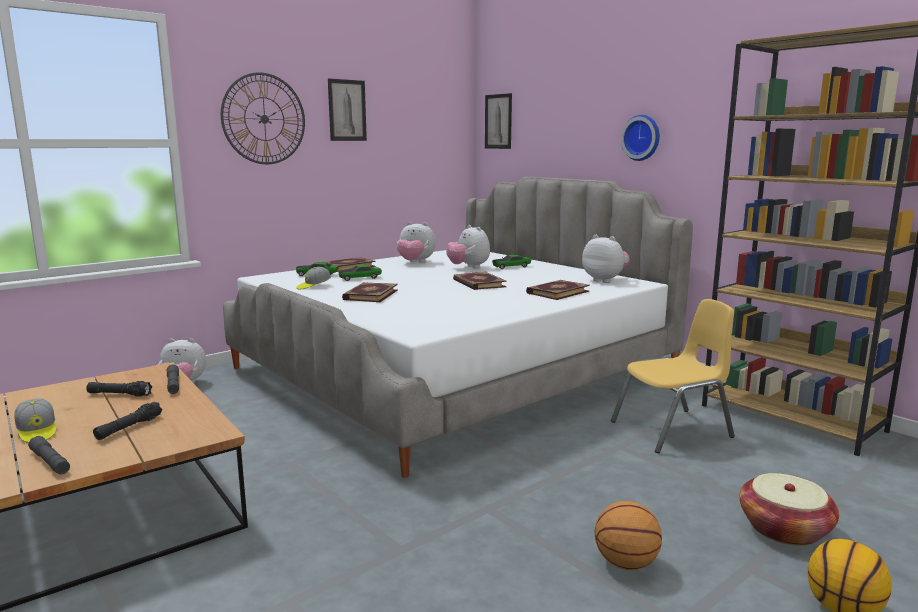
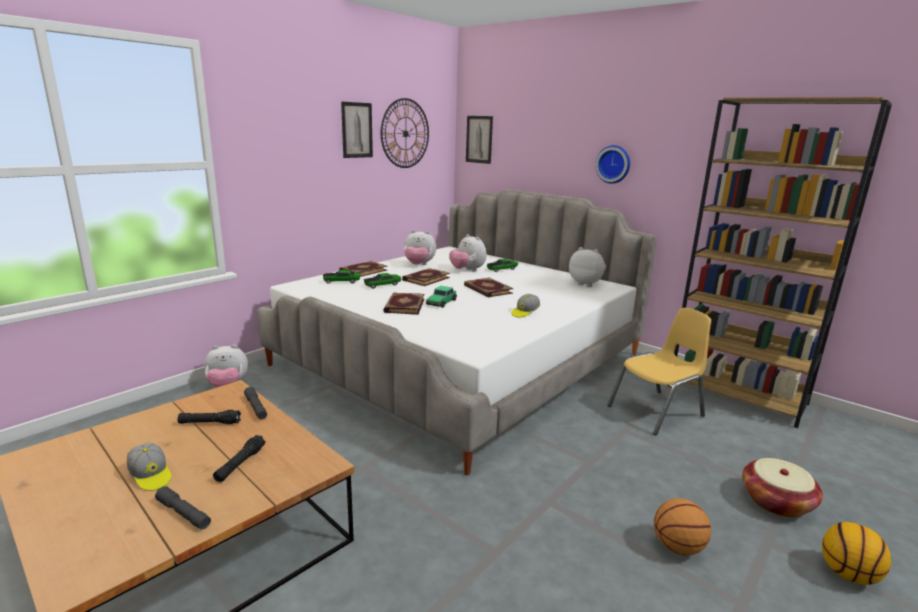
camera: 10 degrees left, 5 degrees up
wall clock [221,72,305,164] -> wall clock moved to [381,98,429,168]
cap [296,267,331,289] -> cap moved to [512,294,540,317]
book [526,280,590,300] -> book moved to [402,268,450,286]
none -> toy car [426,286,457,308]

